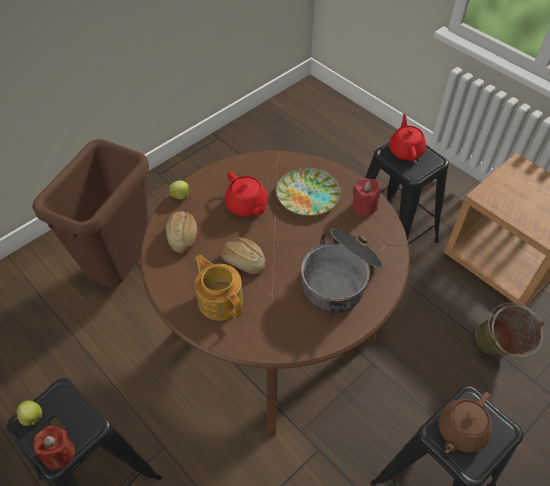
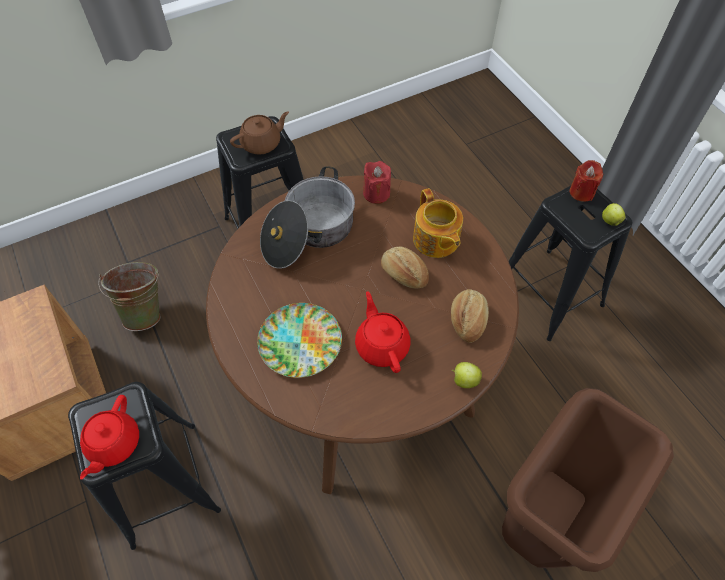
camera: 165 degrees left, 5 degrees up
red candle [352,178,380,216] -> red candle moved to [363,161,391,204]

